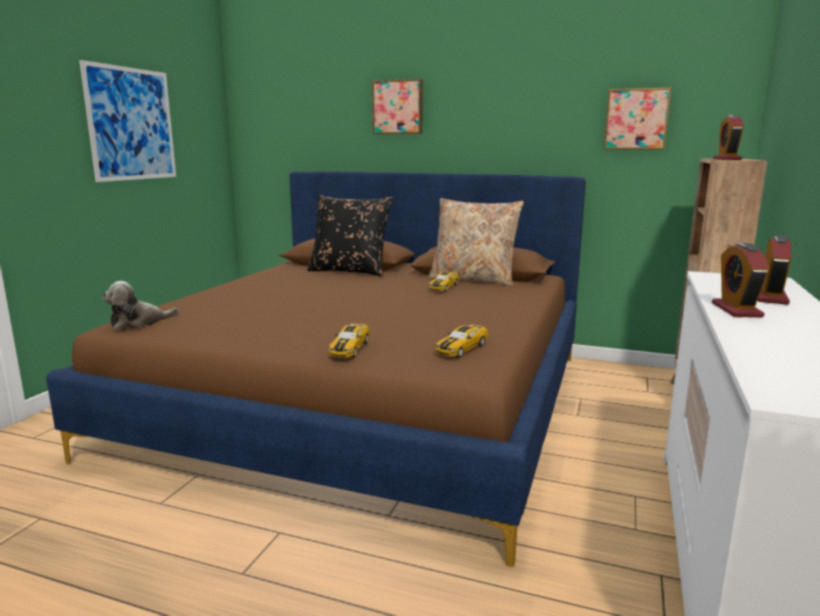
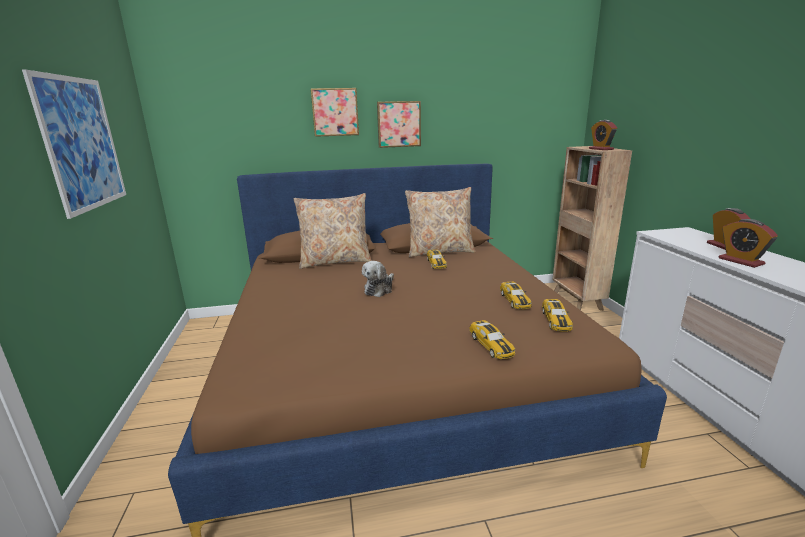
camera: 30 degrees left, 5 degrees up
plush toy [103,281,179,330] -> plush toy moved to [362,261,394,297]
black pillow [307,195,393,277] -> beige pillow [294,193,372,269]
picture [604,88,671,150] -> picture moved to [377,101,421,148]
none -> toy car [500,282,532,309]

